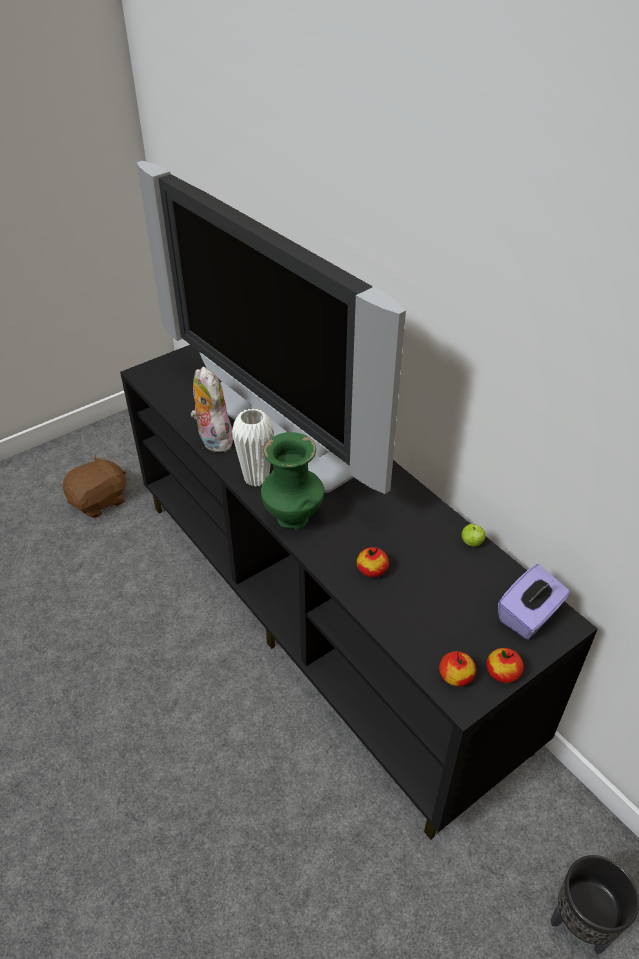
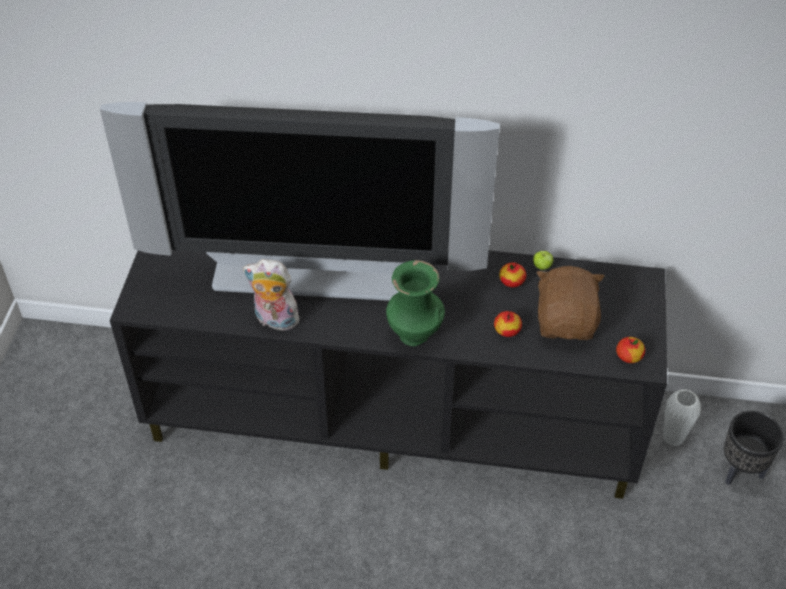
camera: 45 degrees left, 5 degrees up
brown plush toy [63,455,126,518] -> brown plush toy moved to [536,266,605,340]
white vase [232,408,274,487] -> white vase moved to [663,389,701,447]
apple [487,648,524,683] -> apple moved to [499,263,526,287]
purple tissue box [498,564,570,639] -> none

